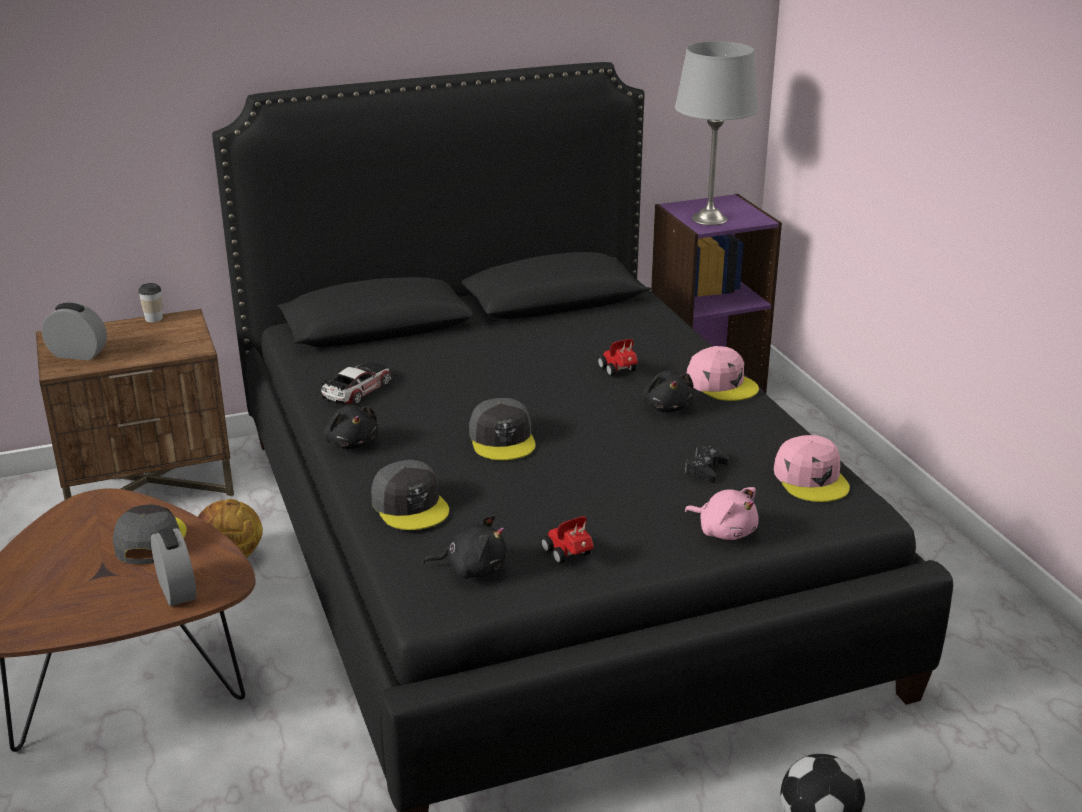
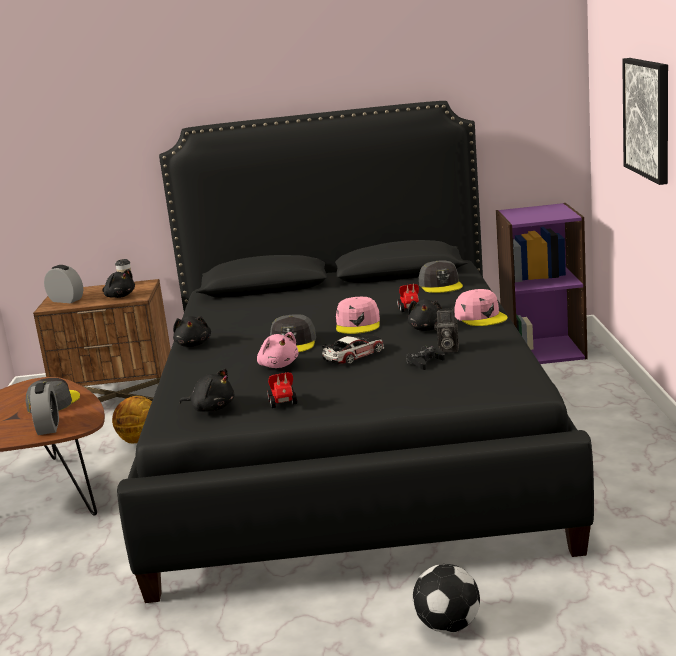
camera: 20 degrees right, 10 degrees down
toy car [321,362,391,406] -> toy car moved to [322,335,385,365]
grey cap [371,460,449,530] -> grey cap moved to [419,260,463,293]
grey table lamp [675,41,759,225] -> none
pink plush toy [684,487,759,540] -> pink plush toy moved to [257,332,299,368]
pink cap [774,435,850,502] -> pink cap moved to [336,297,380,334]
none -> black plush toy [103,269,135,298]
none -> camera [434,308,459,353]
none -> picture [622,58,668,185]

